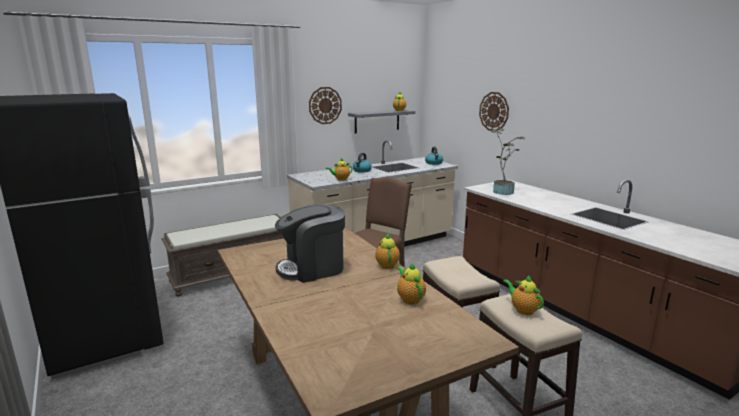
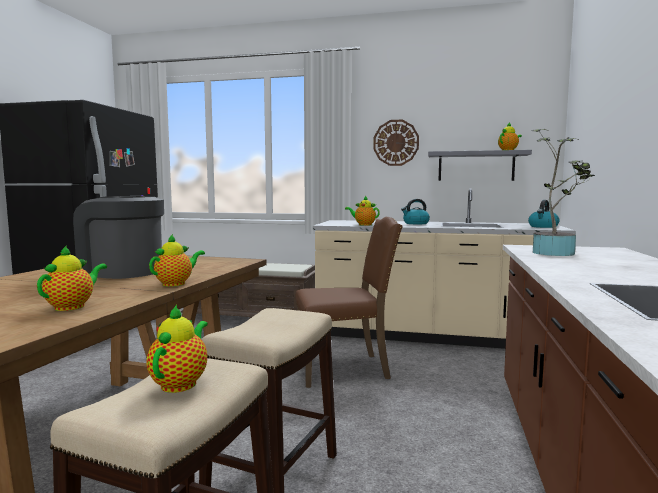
camera: 45 degrees right, 10 degrees down
wall clock [479,92,509,131] -> none

